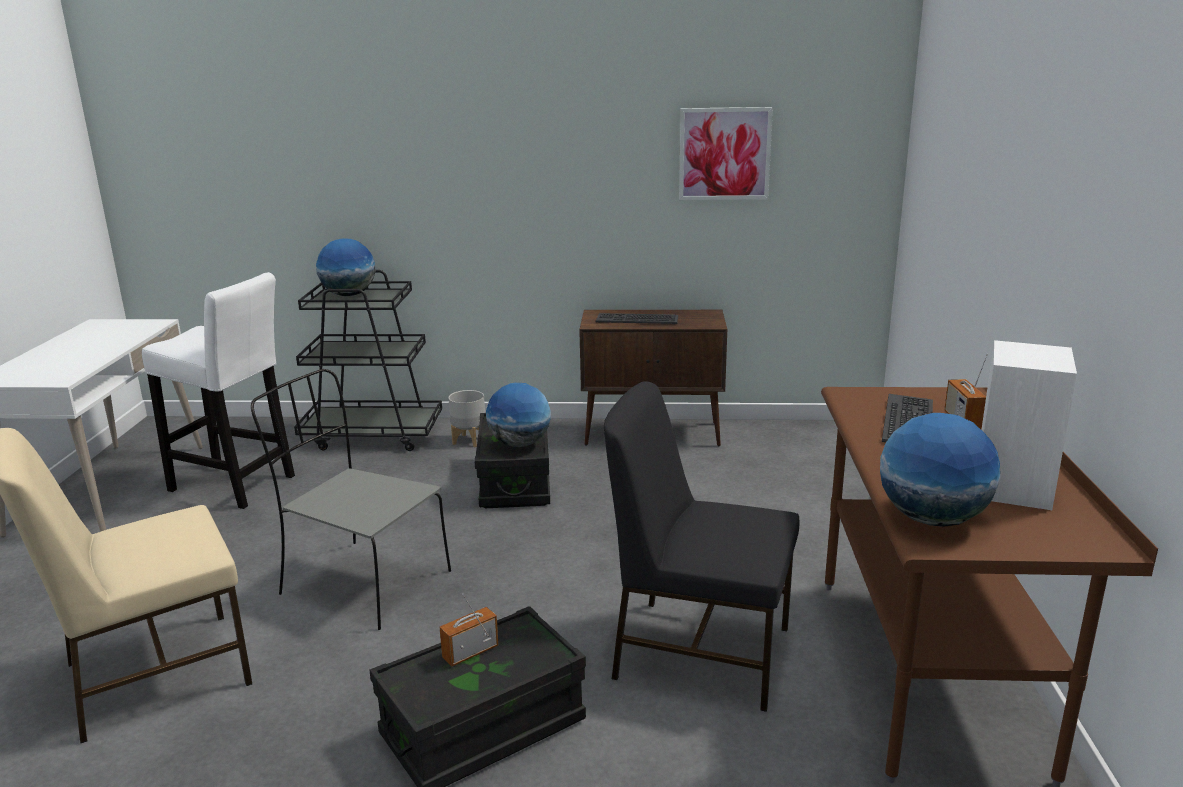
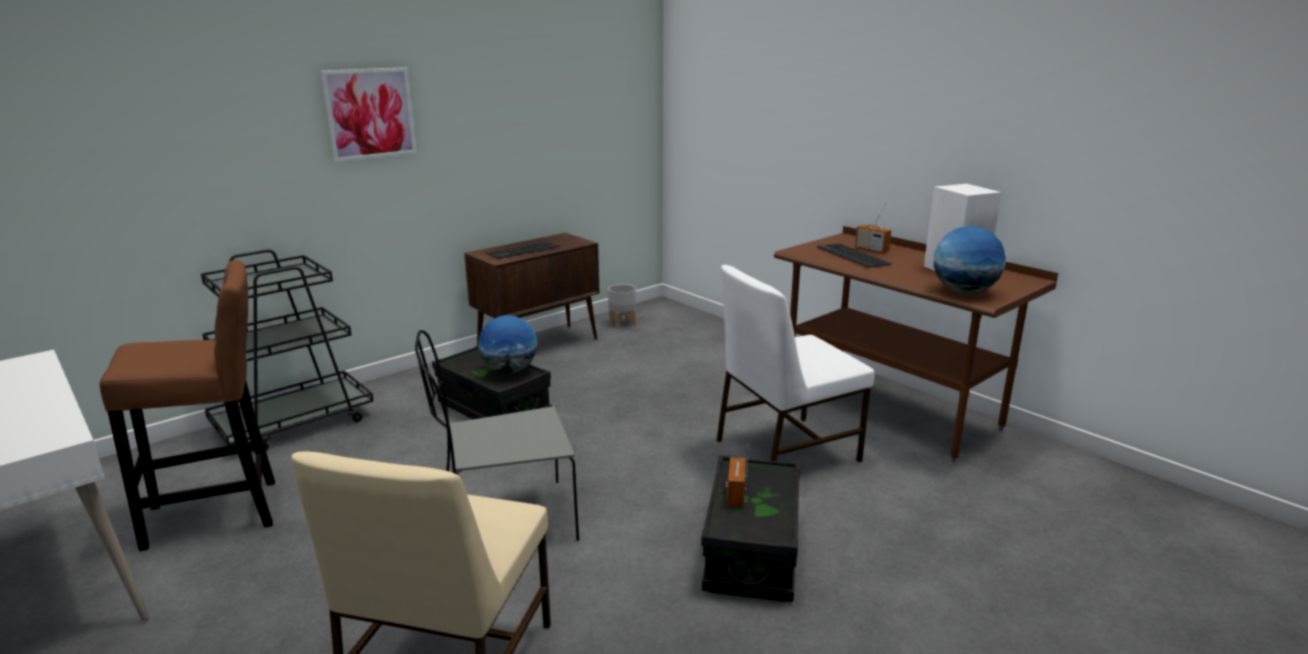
camera: 45 degrees left, 0 degrees up
white stool [142,272,295,509] -> brown stool [100,260,275,551]
globe [316,238,376,296] -> none
grey planter [448,390,485,447] -> grey planter moved to [608,284,636,329]
black chair [604,381,799,712] -> white chair [717,265,874,462]
picture [679,107,773,200] -> picture moved to [320,67,417,162]

